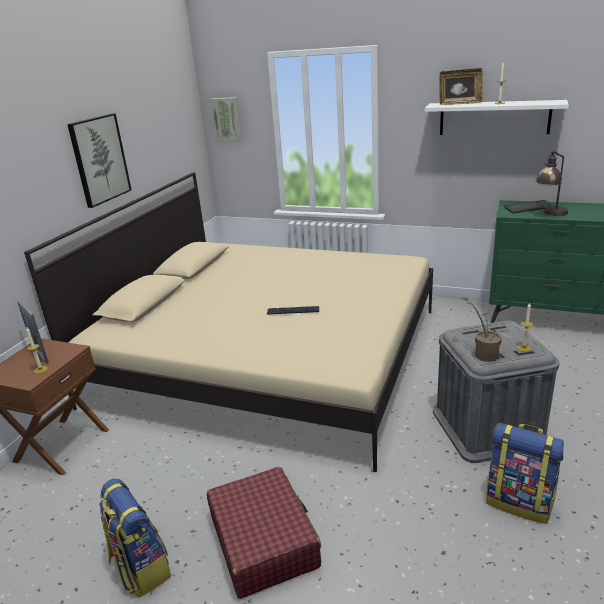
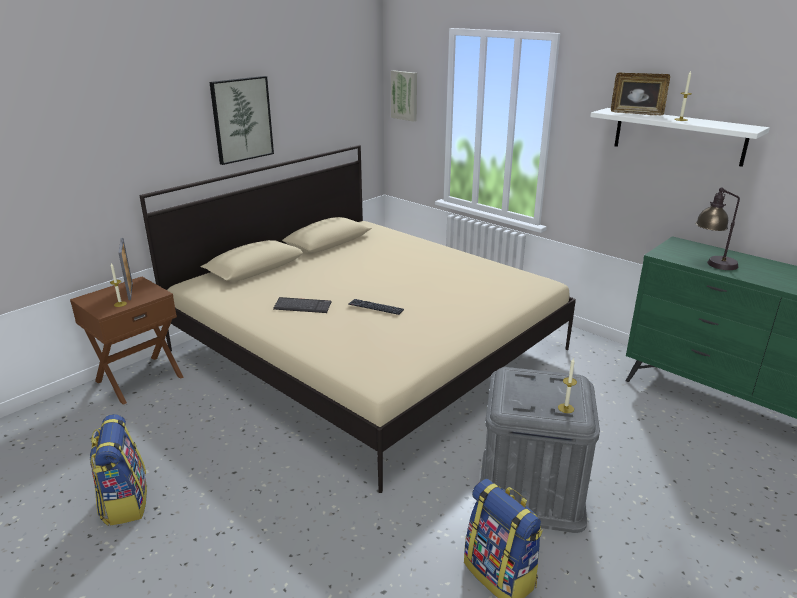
camera: 20 degrees right, 0 degrees up
red suitcase [207,467,321,599] -> none
potted plant [460,297,510,362] -> none
keyboard [504,200,553,214] -> keyboard moved to [273,297,332,313]

